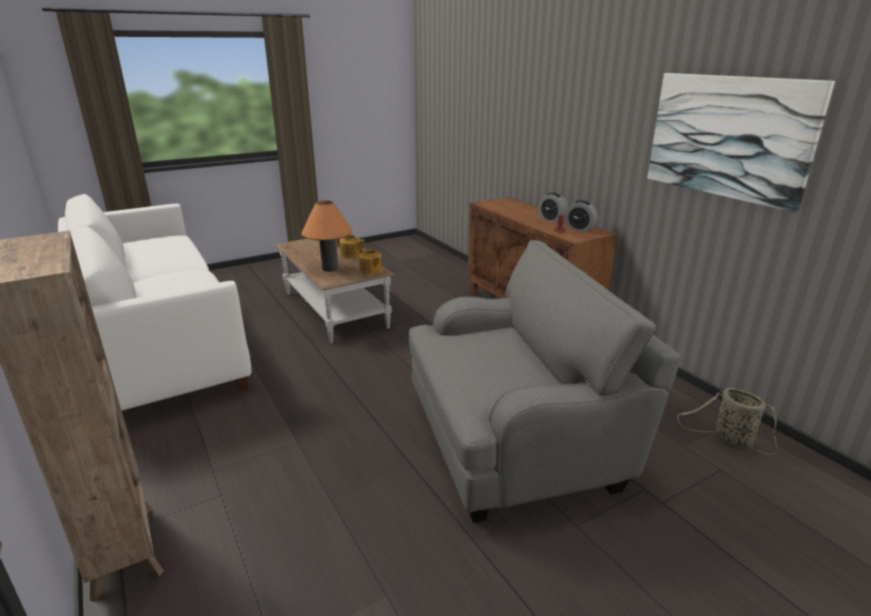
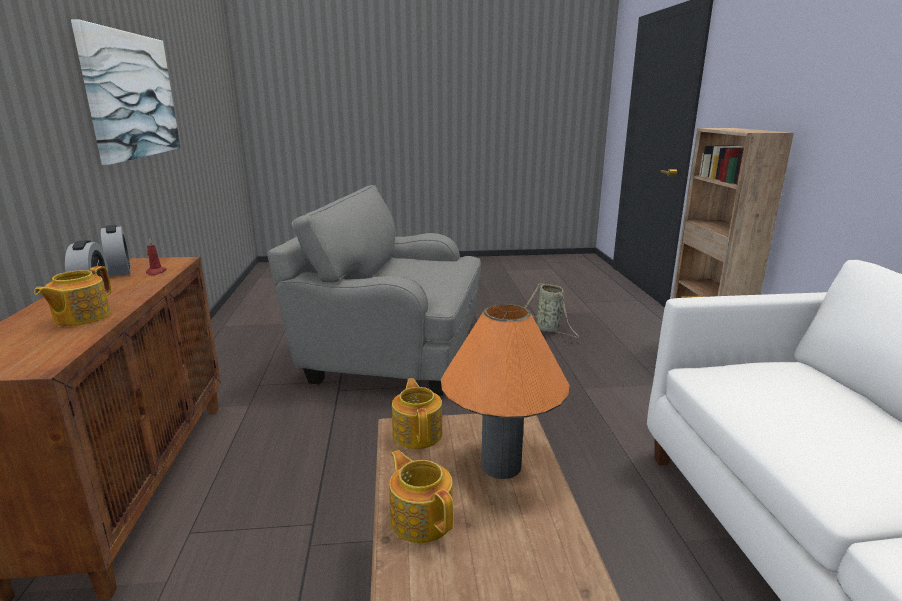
camera: 155 degrees left, 5 degrees down
basket [677,388,777,455] -> basket moved to [525,283,580,338]
none -> teapot [34,266,111,326]

